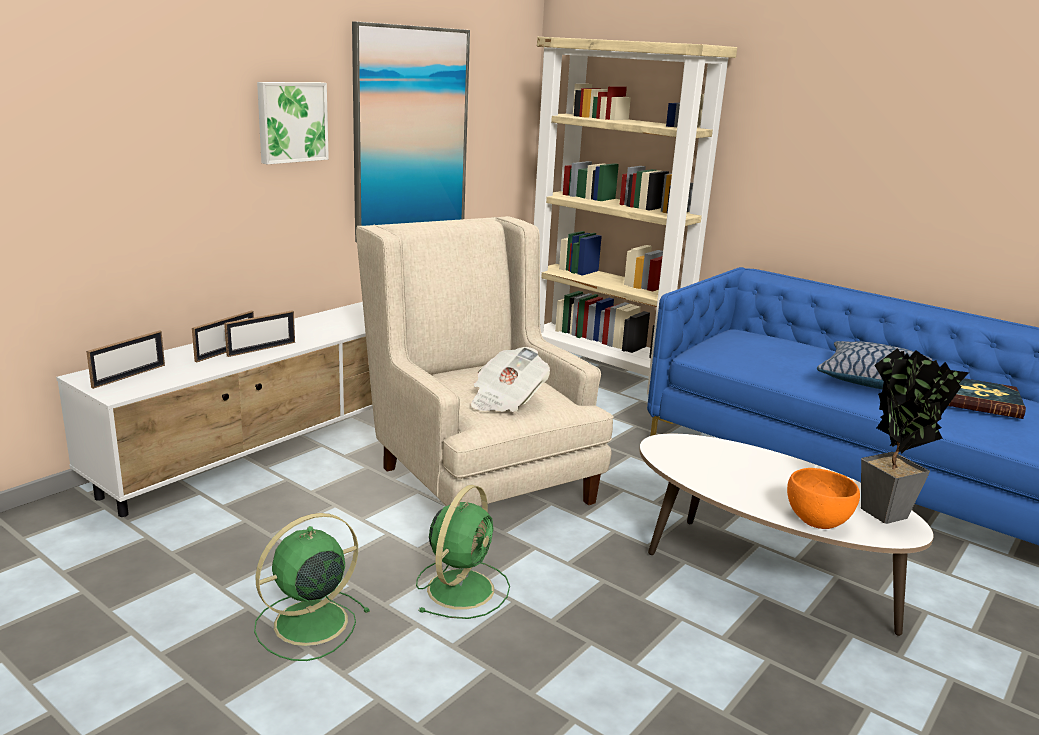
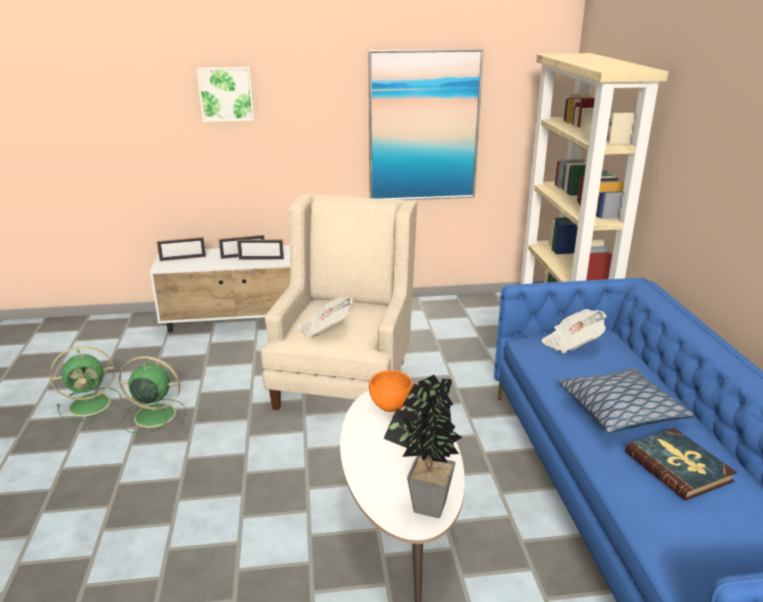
camera: 45 degrees right, 5 degrees up
picture [257,82,329,164] -> picture moved to [197,67,254,122]
green fan [416,485,510,619] -> green fan moved to [50,346,121,421]
orange bowl [787,468,860,529] -> orange bowl moved to [369,370,413,412]
none -> newspaper [542,309,607,353]

